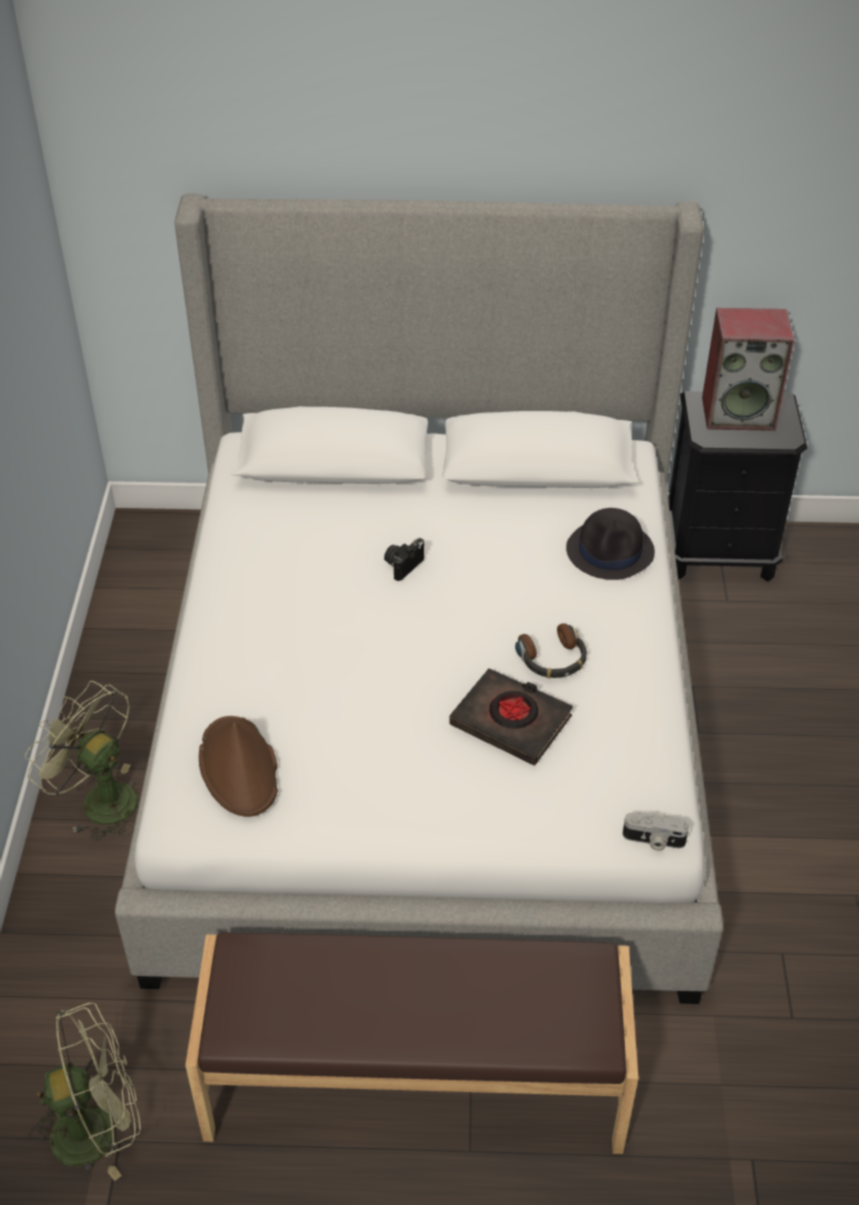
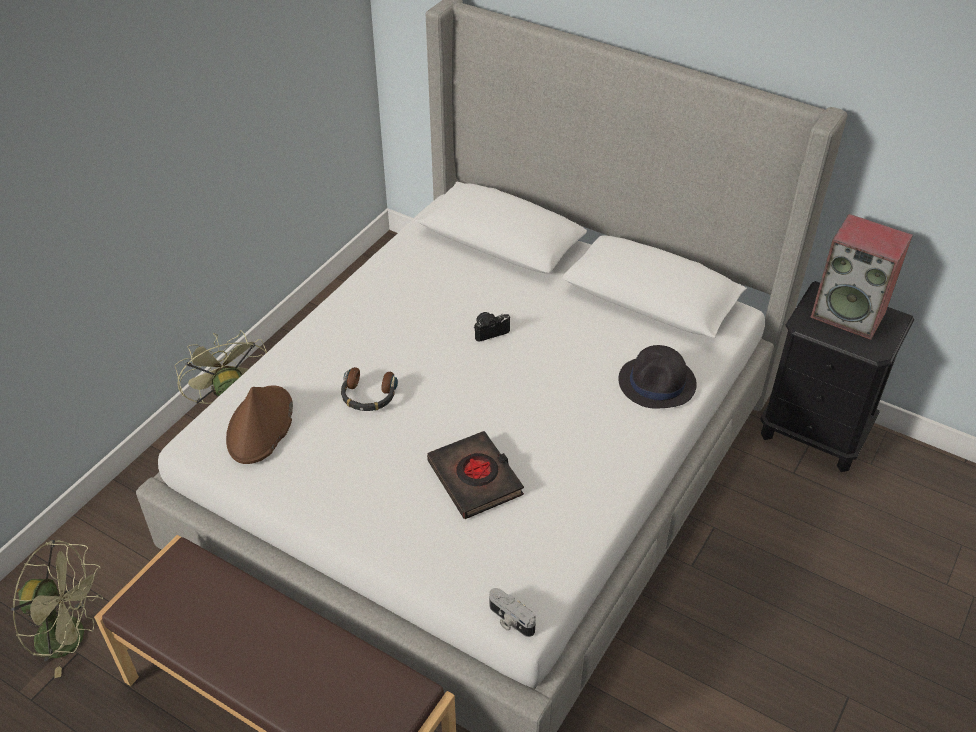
camera: 30 degrees right, 0 degrees up
headphones [515,623,587,678] -> headphones moved to [341,367,398,411]

